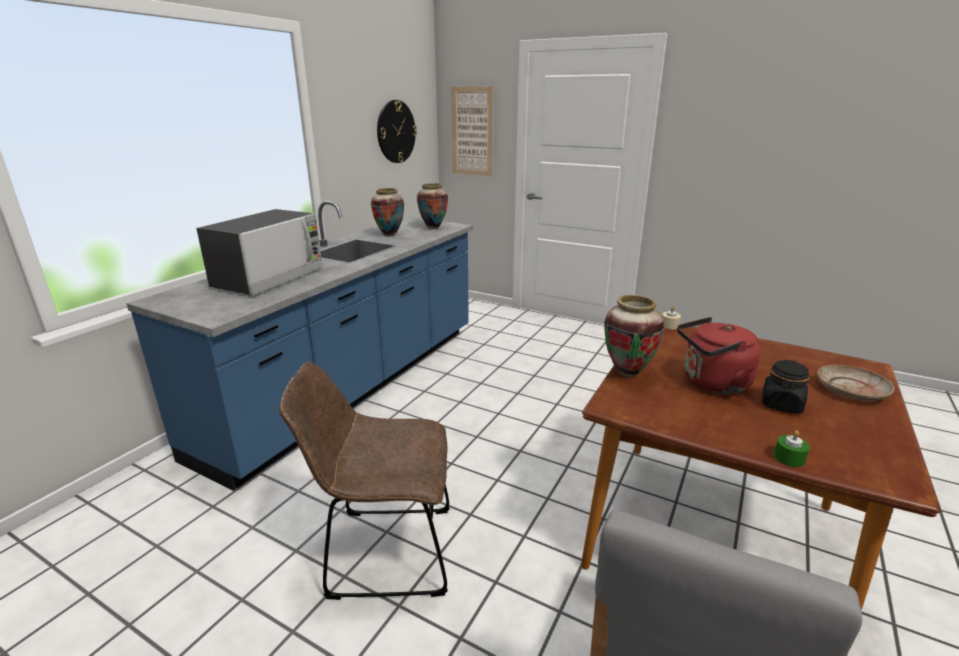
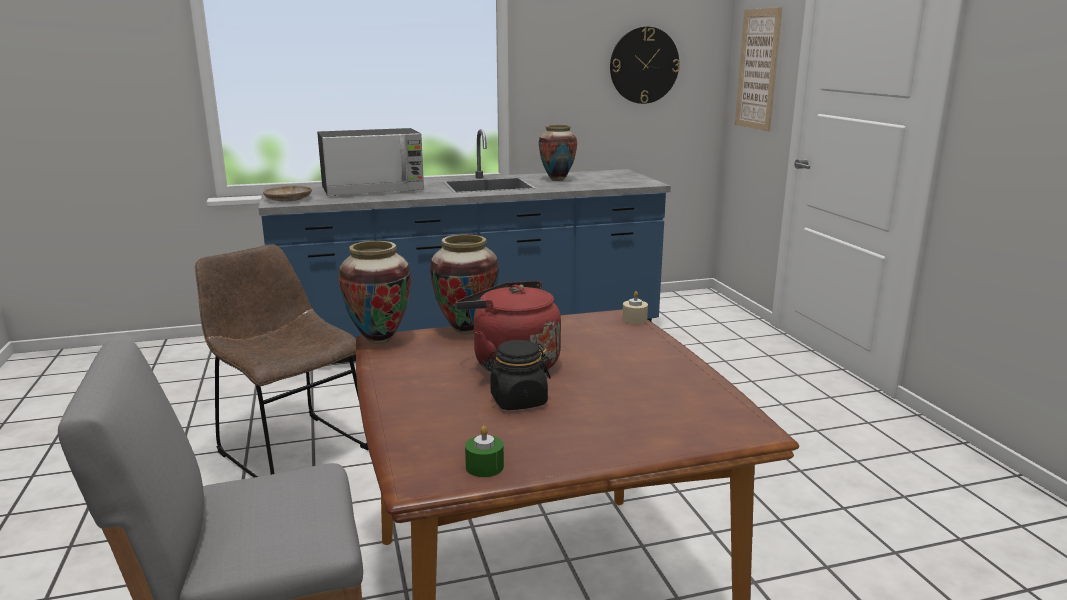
camera: 45 degrees right, 5 degrees down
vase [417,183,448,229] -> vase moved to [338,241,411,344]
green candle [774,430,810,467] -> green candle moved to [465,426,504,477]
beige plate [817,365,894,401] -> beige plate moved to [263,186,312,201]

